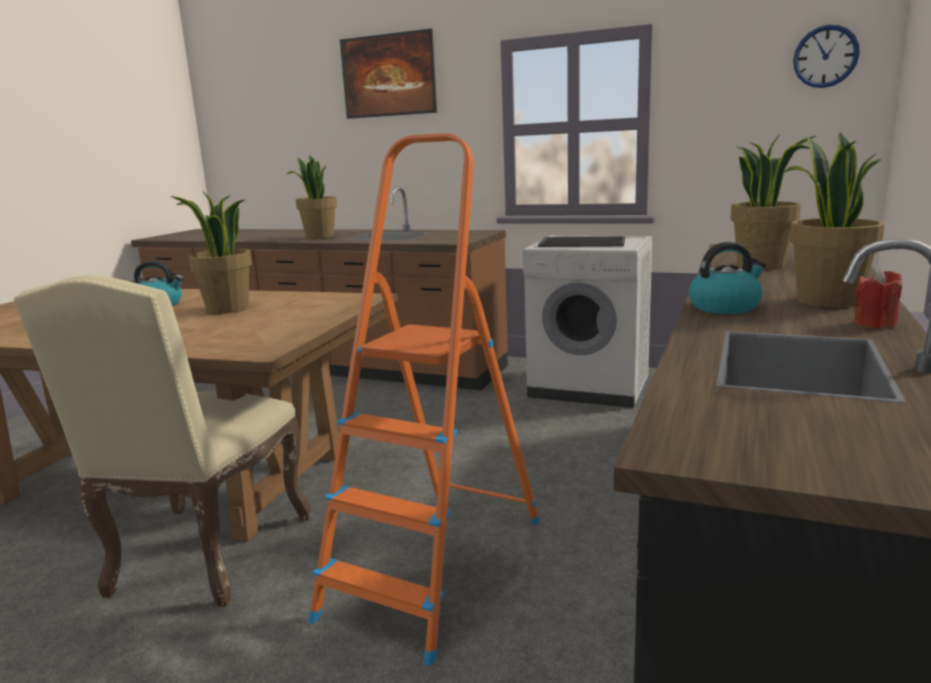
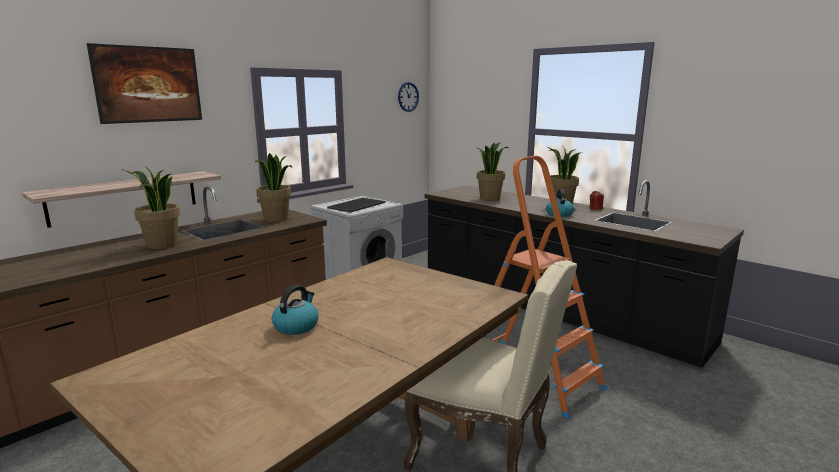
camera: 70 degrees left, 0 degrees up
potted plant [171,191,252,314] -> potted plant moved to [255,153,293,222]
none -> shelf [22,171,221,228]

